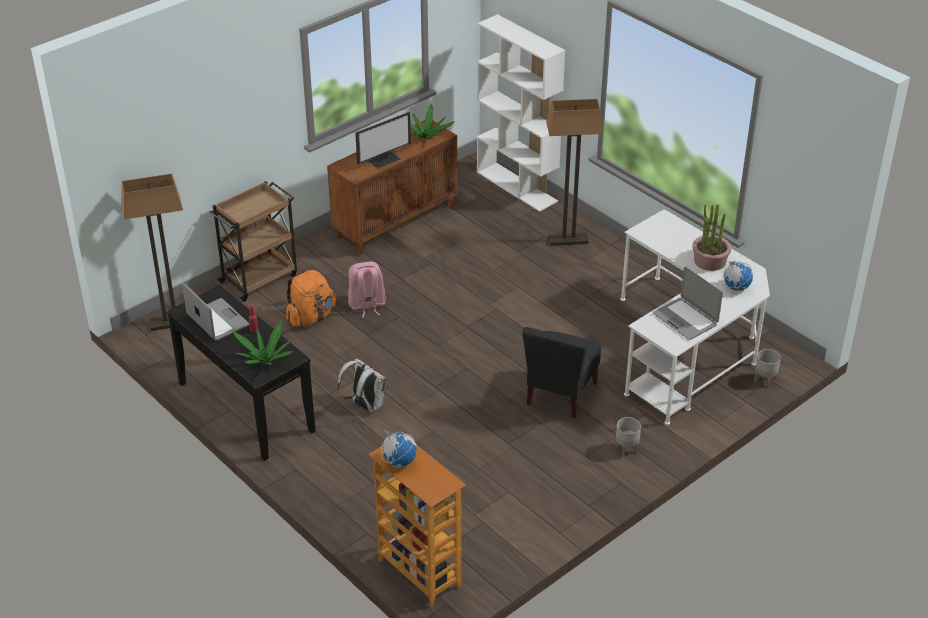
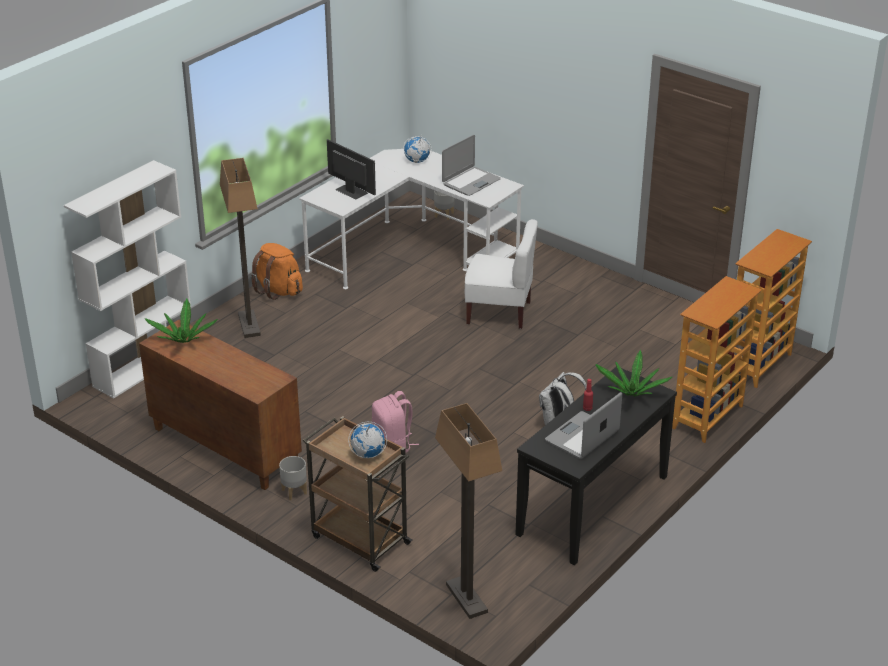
camera: 100 degrees left, 5 degrees down
orange backpack [286,270,336,327] -> orange backpack moved to [251,243,303,300]
monitor [355,112,411,169] -> monitor moved to [327,139,376,200]
globe [381,430,417,468] -> globe moved to [348,422,387,458]
black chair [522,327,601,418] -> white chair [465,219,538,329]
grey planter [615,417,641,457] -> grey planter moved to [279,456,307,500]
potted plant [692,204,732,271] -> none
none -> bookcase [672,276,762,443]

